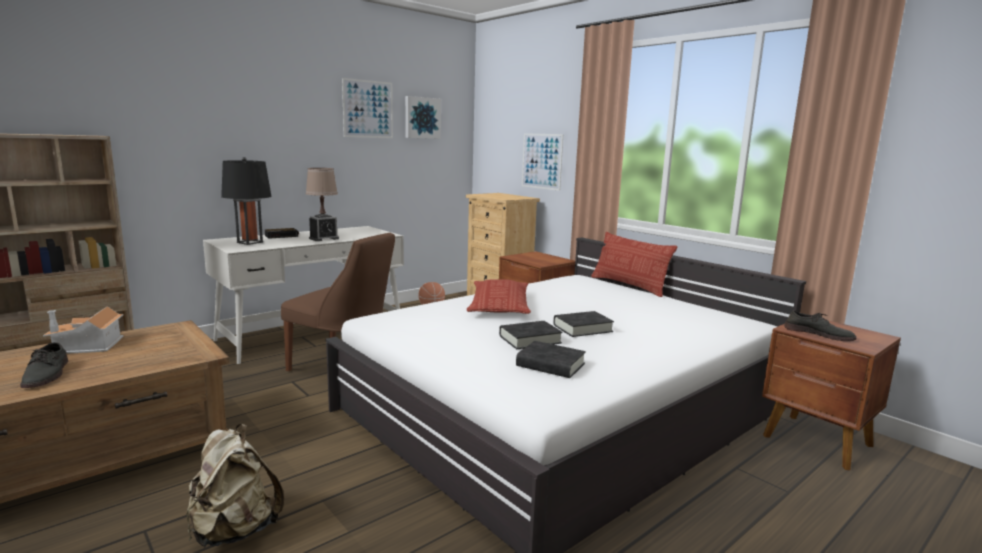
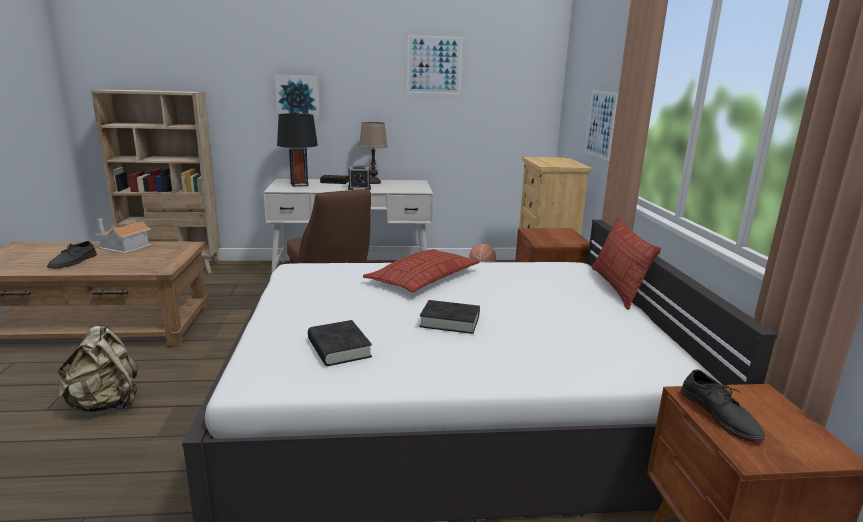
camera: 35 degrees right, 5 degrees up
picture [405,96,441,139] -> picture moved to [275,75,320,120]
black book [499,321,563,349] -> none

